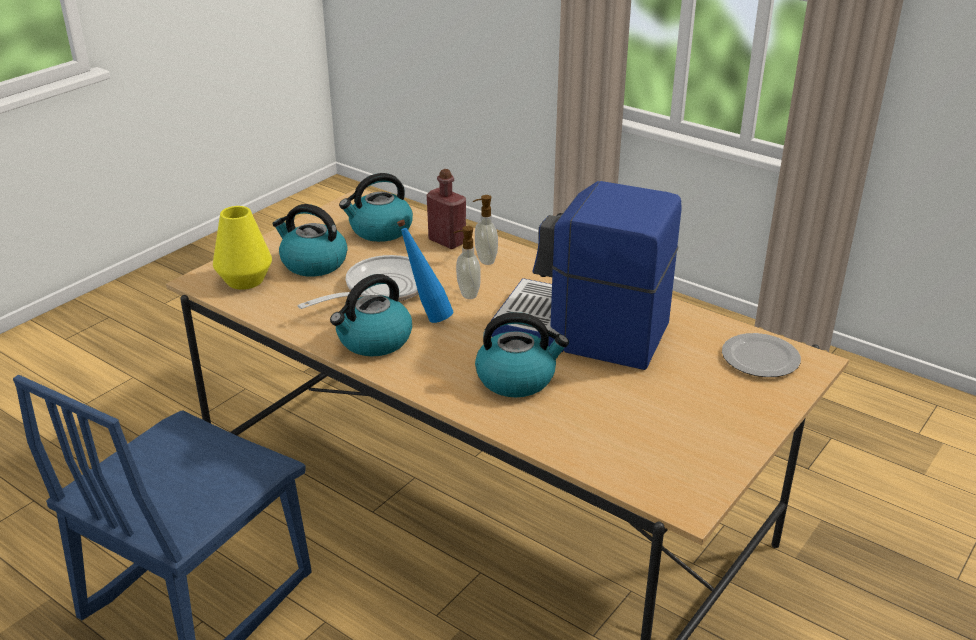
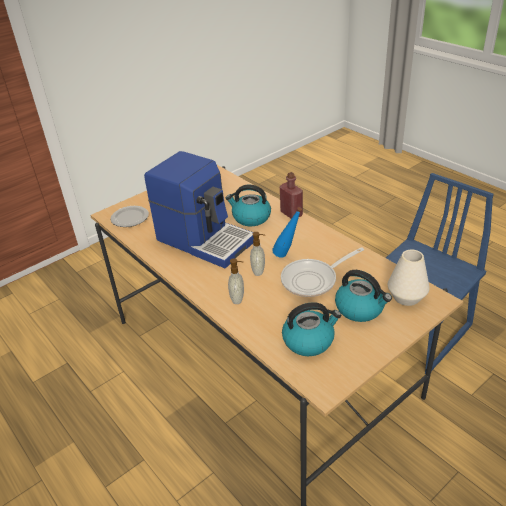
camera: 165 degrees left, 5 degrees up
yellow vase [213,206,272,290] -> white vase [388,250,430,306]
kettle [330,274,412,356] -> none
red bottle [427,169,466,249] -> red bottle moved to [280,172,303,219]

